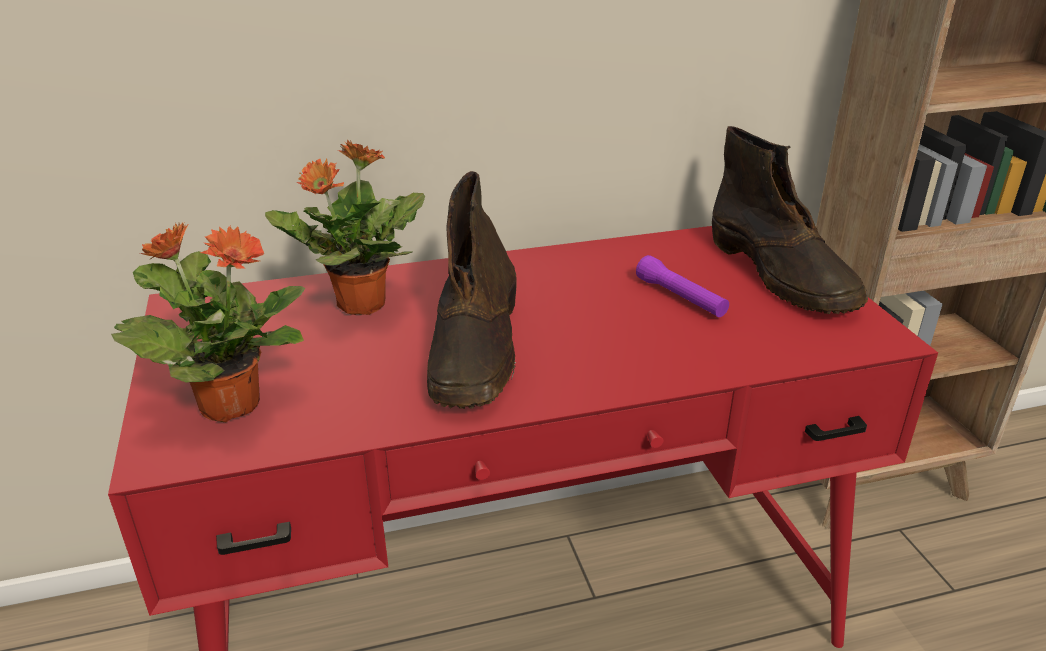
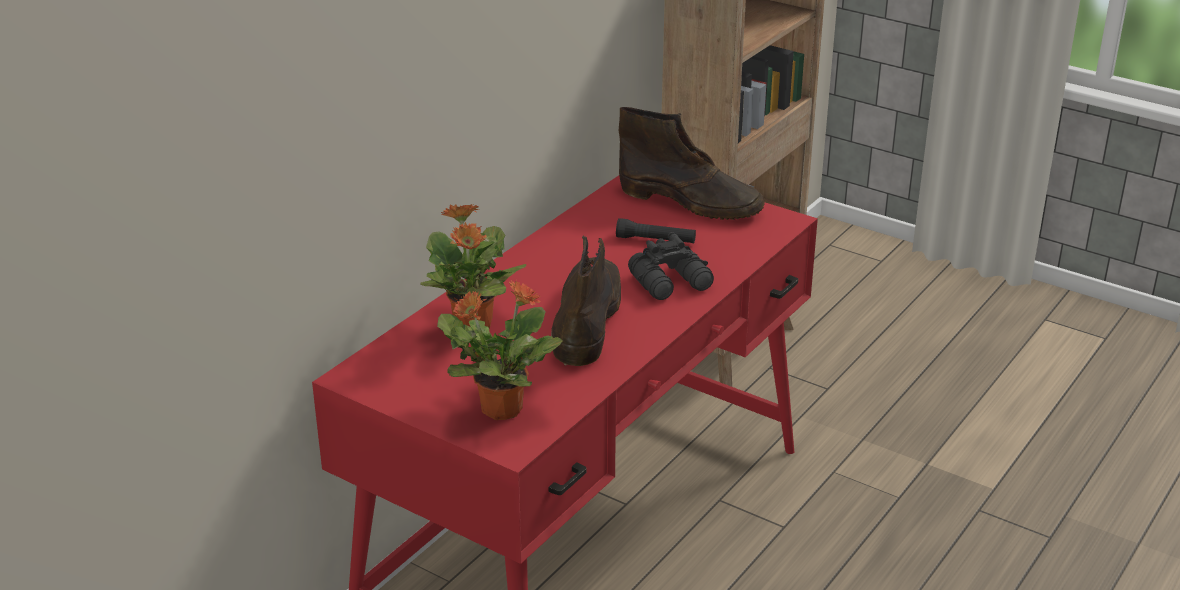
camera: 40 degrees left, 0 degrees up
brown boot [427,171,517,409] -> brown boot turned 135 degrees counterclockwise [551,235,621,366]
purple flashlight [636,255,729,317] -> black flashlight [616,218,696,243]
none -> black binoculars [628,232,714,300]

